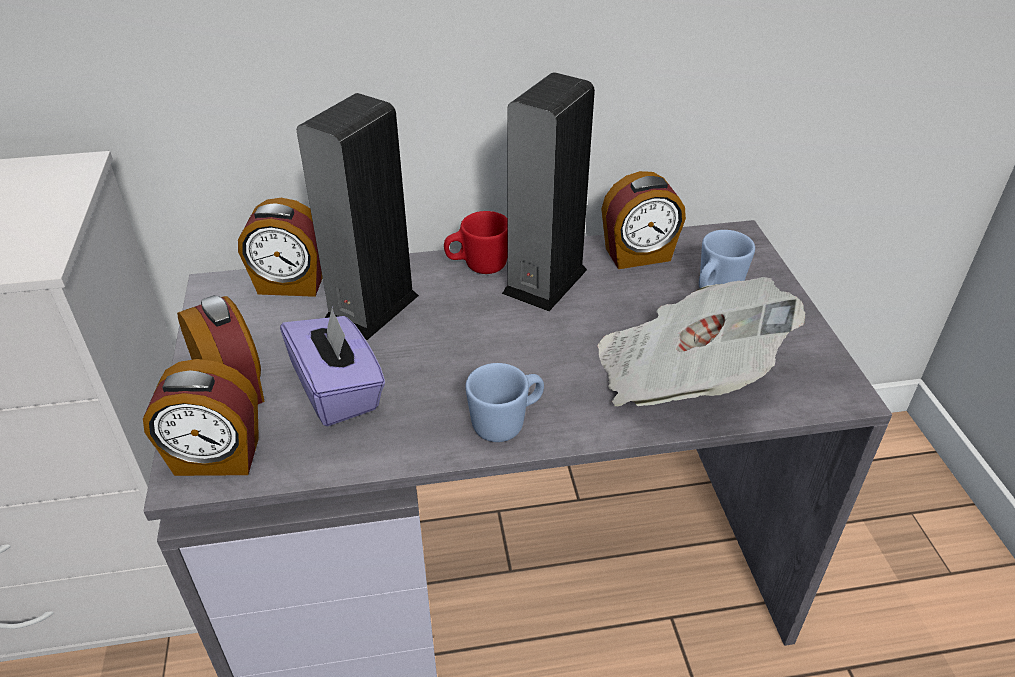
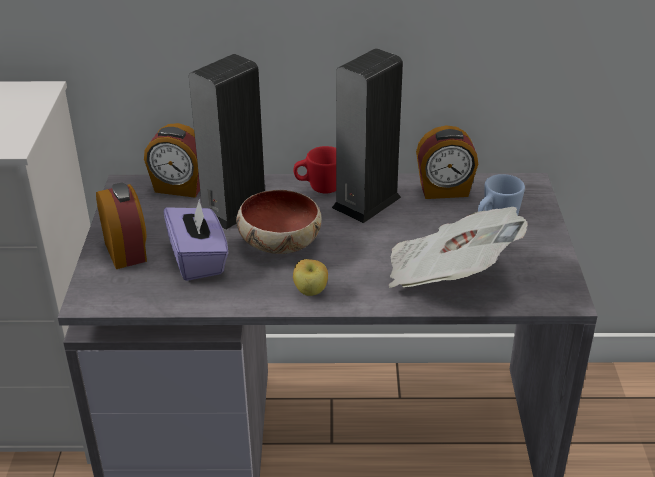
camera: 10 degrees right, 5 degrees down
alarm clock [143,359,259,476] -> none
blue mug [466,363,544,442] -> apple [293,259,328,296]
none -> bowl [236,190,322,254]

